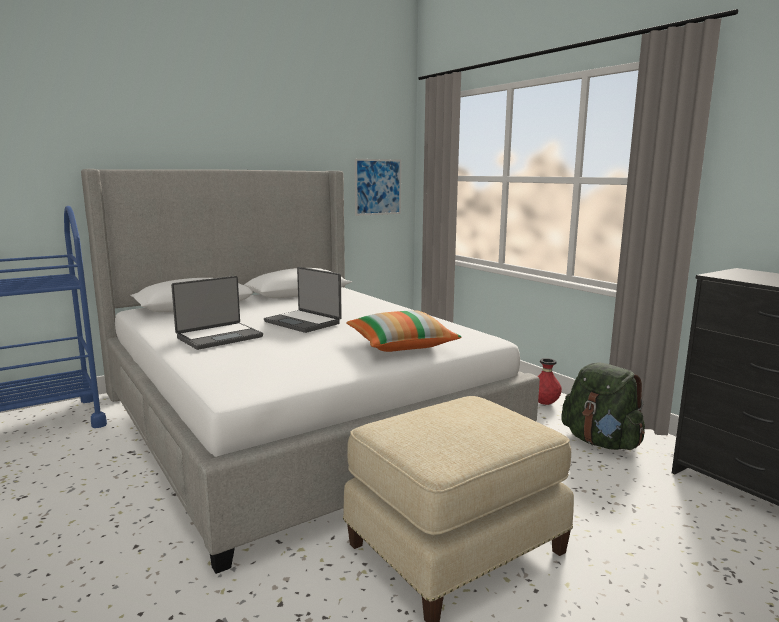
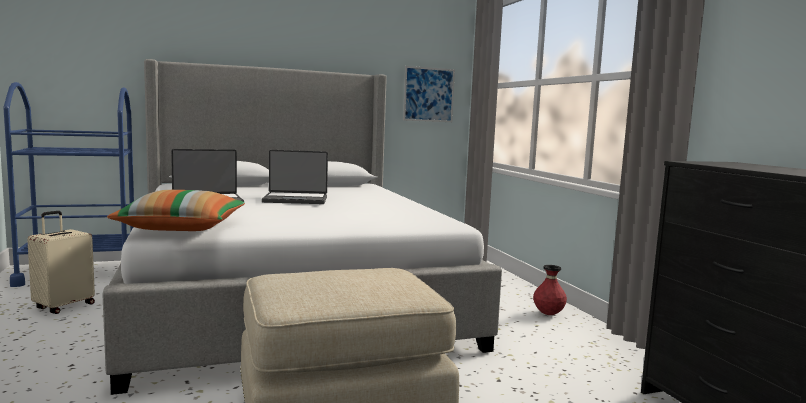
camera: 15 degrees right, 5 degrees down
laptop [264,267,342,333] -> laptop turned 60 degrees counterclockwise [262,150,328,204]
pillow [346,310,461,352] -> pillow moved to [107,190,245,231]
green backpack [561,362,645,450] -> none
none -> beige suitcase [27,211,95,314]

